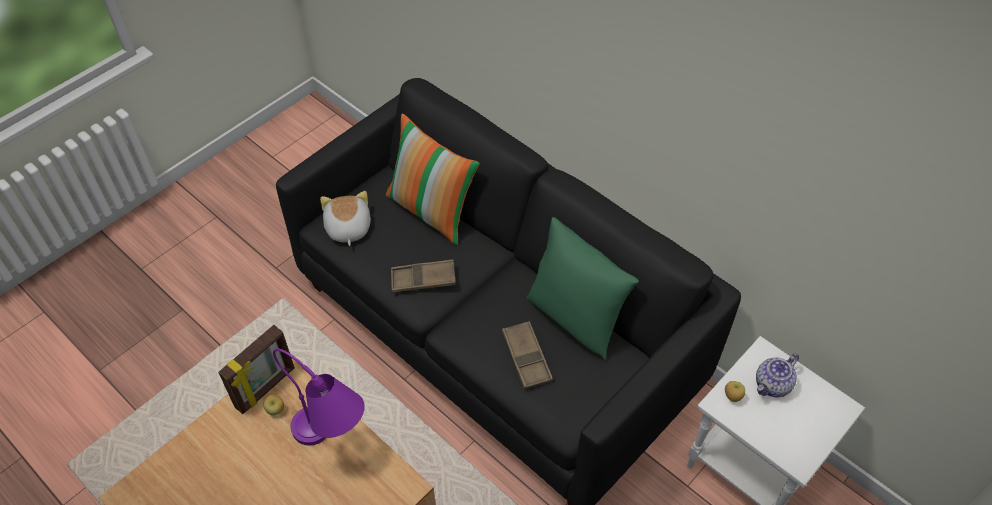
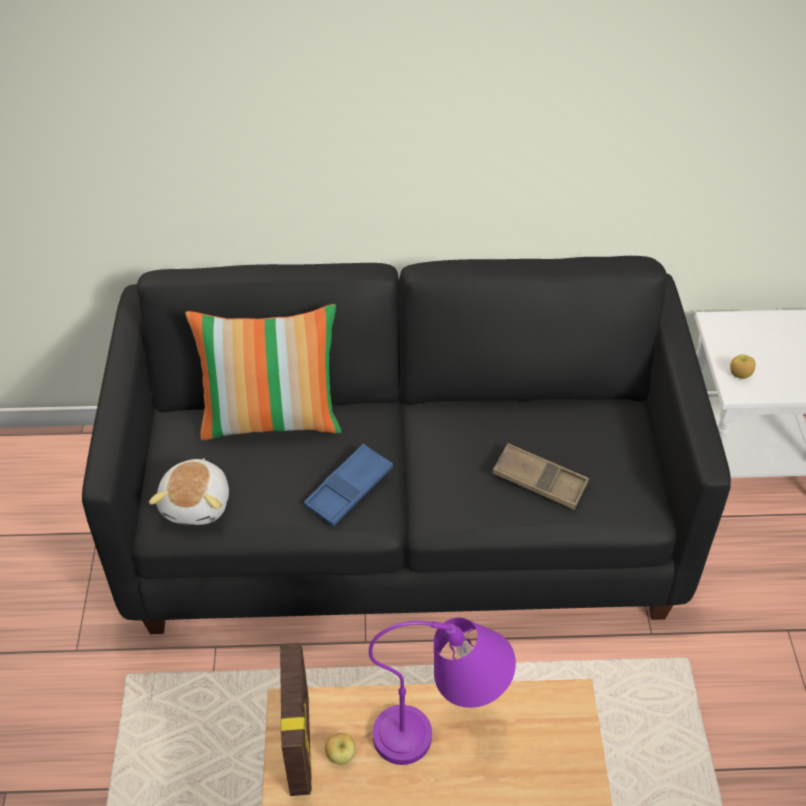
camera: 45 degrees left, 5 degrees down
plush toy [320,191,371,246] -> plush toy turned 120 degrees counterclockwise [149,458,229,525]
brown tray [391,259,456,293] -> blue tray [304,444,393,526]
green pillow [526,217,639,361] -> none
teapot [756,353,799,397] -> none

